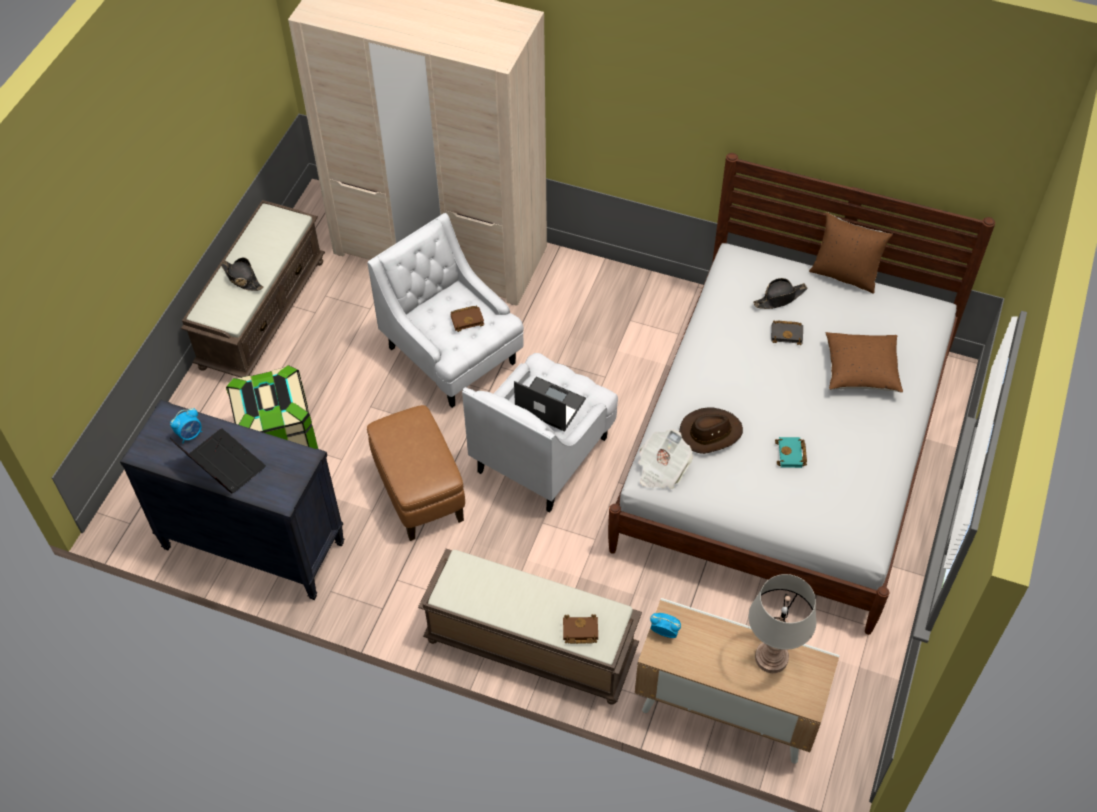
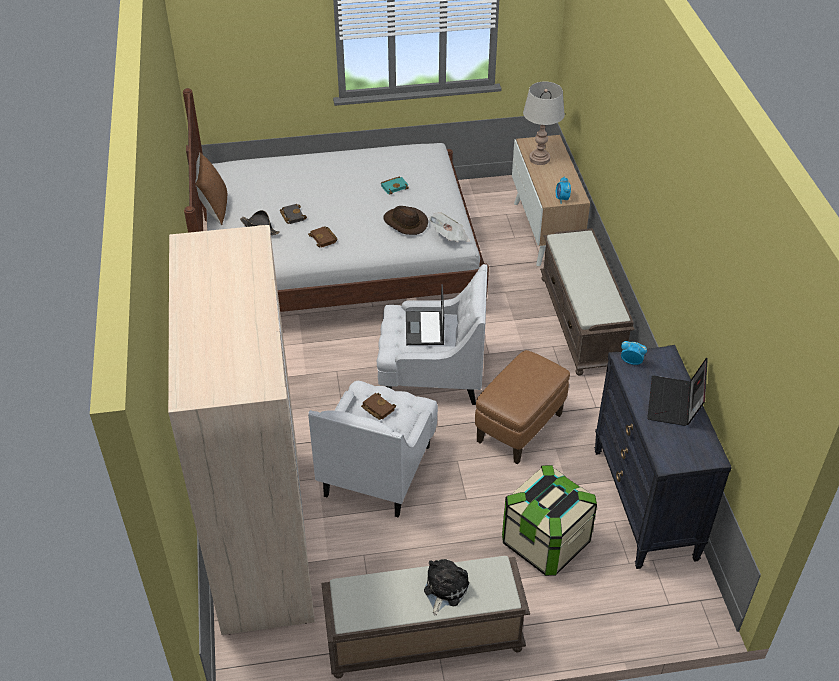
camera: 120 degrees left, 10 degrees down
alarm clock [170,408,202,444] -> alarm clock moved to [621,341,647,365]
black hat [221,257,264,291] -> plush toy [424,559,469,616]
brown book [563,614,598,644] -> brown book moved to [308,227,338,248]
brown pillow [826,332,903,393] -> none

